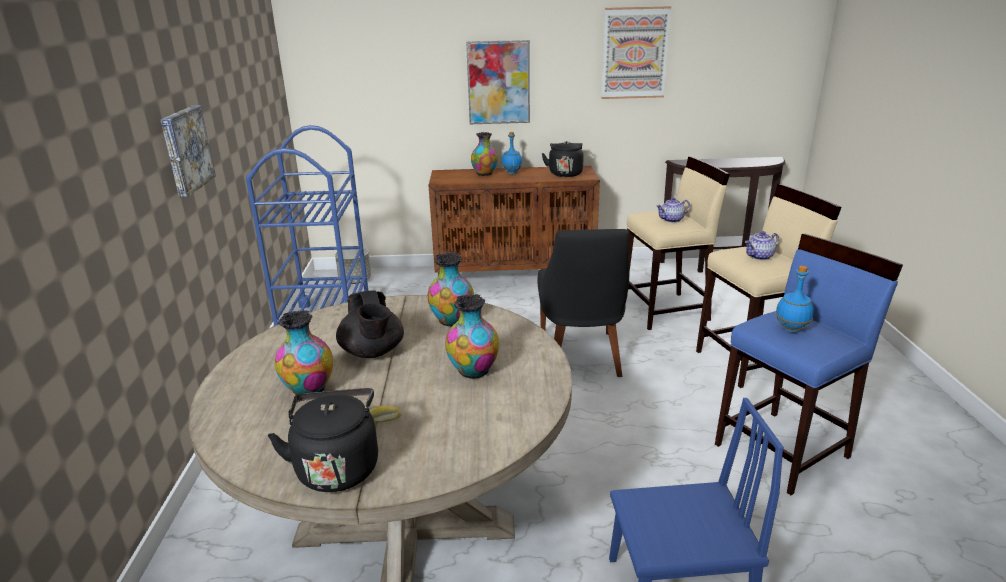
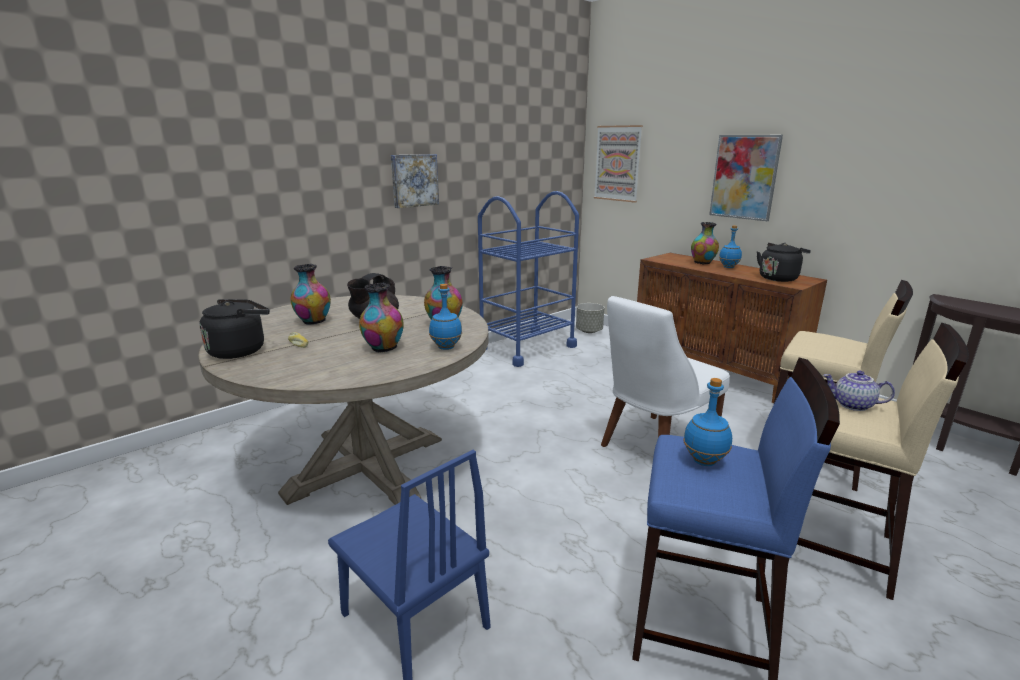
camera: 50 degrees right, 5 degrees down
black chair [538,229,629,377] -> white chair [601,296,730,447]
picture [601,6,671,99] -> picture moved to [594,125,643,203]
teapot [656,197,690,223] -> none
none -> blue bottle [429,284,462,350]

